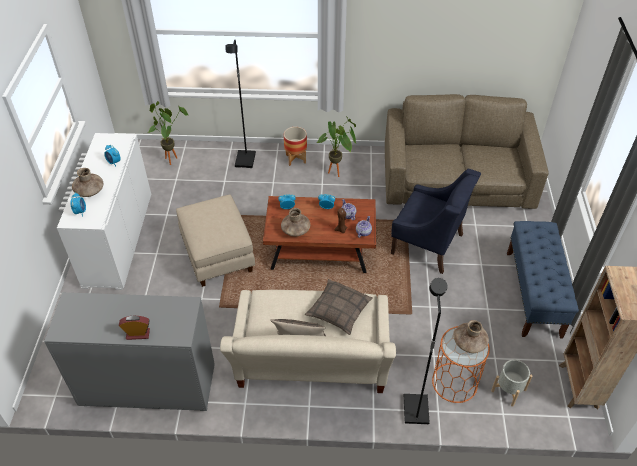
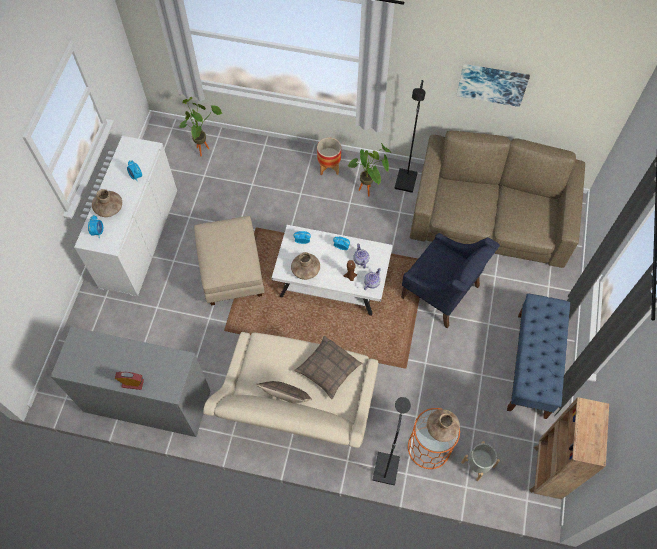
camera: 10 degrees right, 15 degrees up
black floor lamp [225,40,256,168] -> black floor lamp moved to [394,80,426,193]
brown coffee table [263,196,376,273] -> white coffee table [272,225,393,316]
none -> picture [456,64,530,107]

